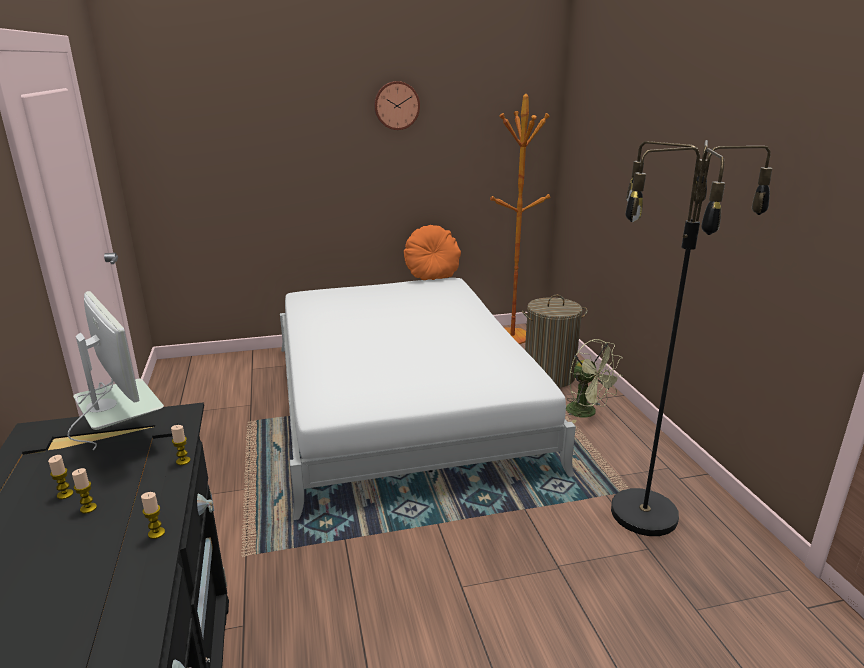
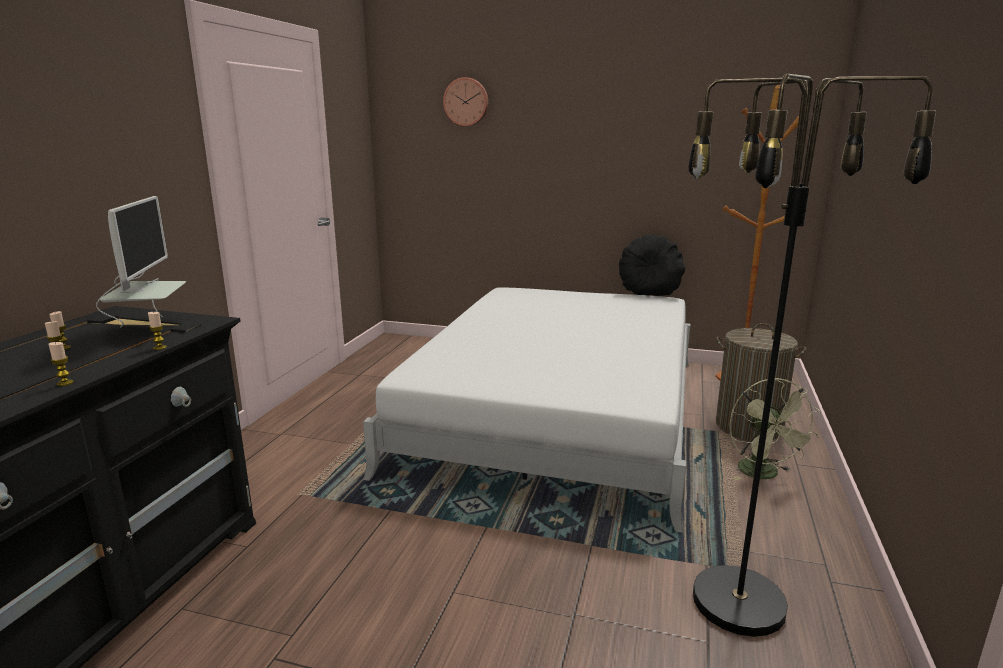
camera: 30 degrees right, 5 degrees down
wall clock [374,81,420,130] -> wall clock moved to [443,77,488,126]
orange pillow [404,225,461,280] -> black pillow [619,235,685,296]

